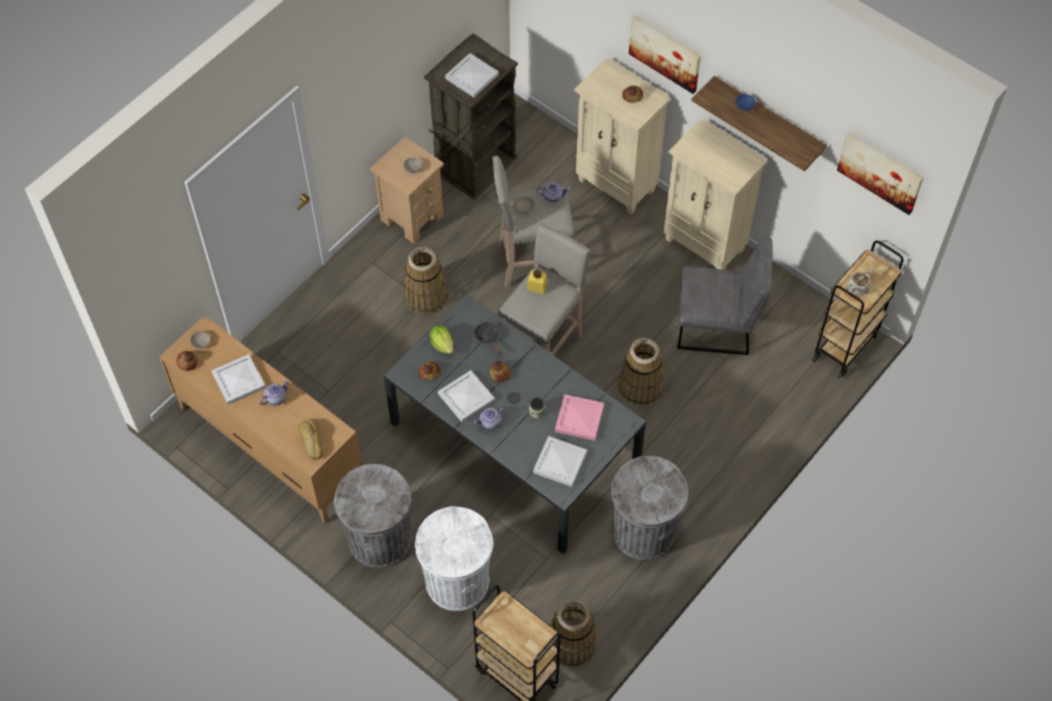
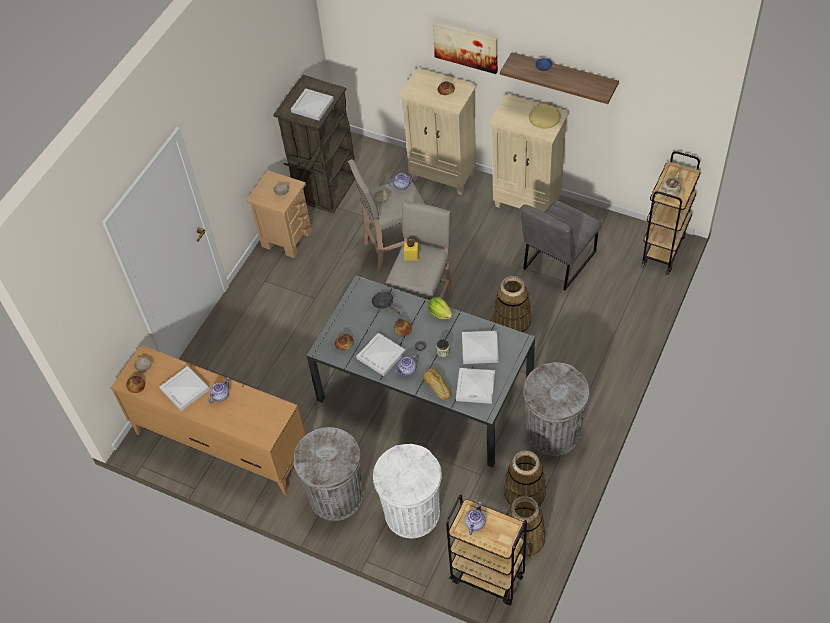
camera: 10 degrees left, 5 degrees down
bread [298,419,323,460] -> bread moved to [423,368,451,400]
basket [404,247,447,314] -> basket moved to [504,450,546,511]
lettuce [430,325,453,355] -> lettuce moved to [428,297,453,319]
pink tray [555,394,604,441] -> white tray [462,330,499,364]
grey chair [677,237,773,355] -> grey chair turned 135 degrees clockwise [520,200,602,290]
picture [837,132,924,215] -> none
none -> teapot [465,502,486,535]
none -> yellow plate [529,104,560,129]

